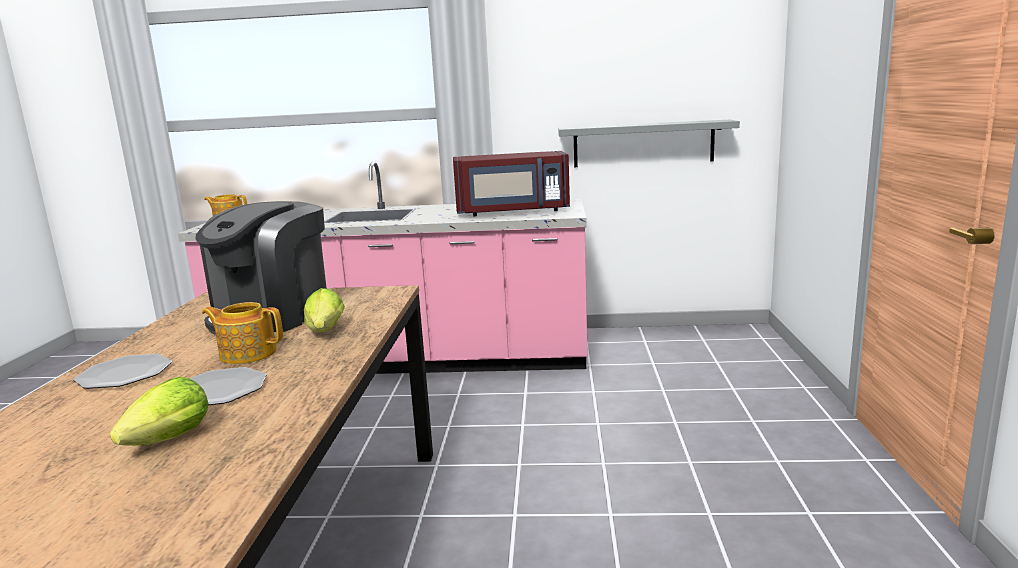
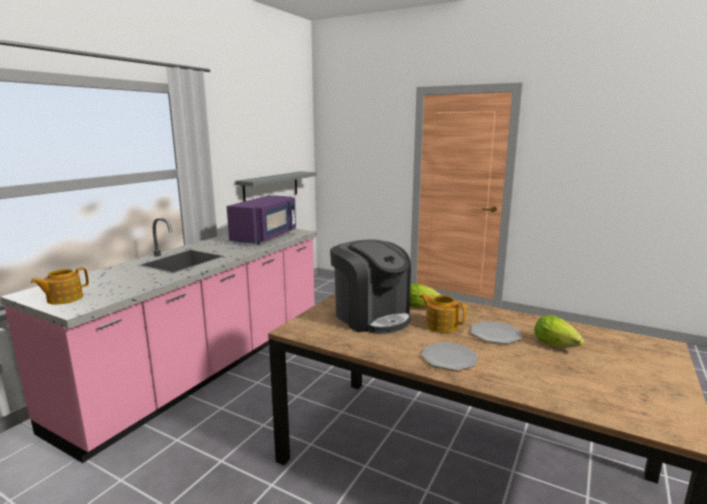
camera: 65 degrees left, 0 degrees up
teapot [202,302,283,364] -> teapot turned 90 degrees clockwise [420,294,466,333]
red microwave [453,151,570,216] -> purple microwave [227,195,296,244]

